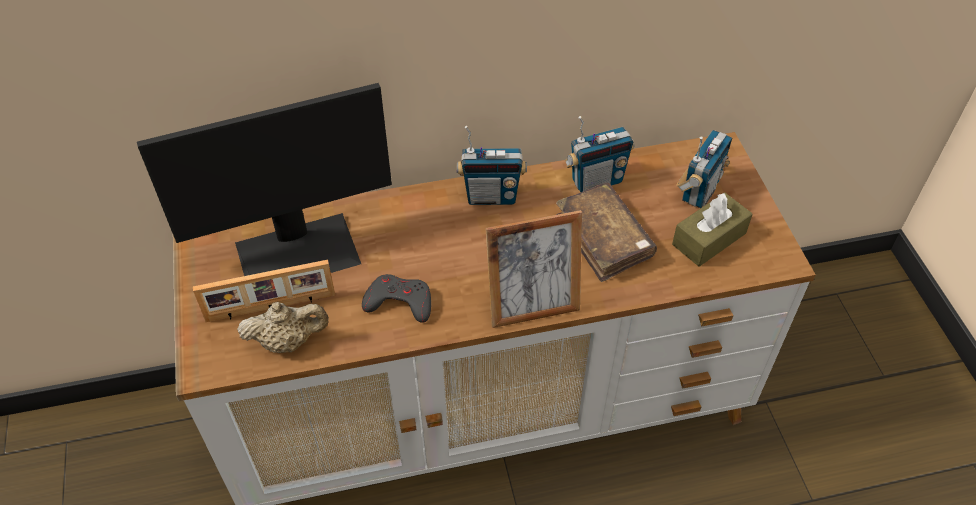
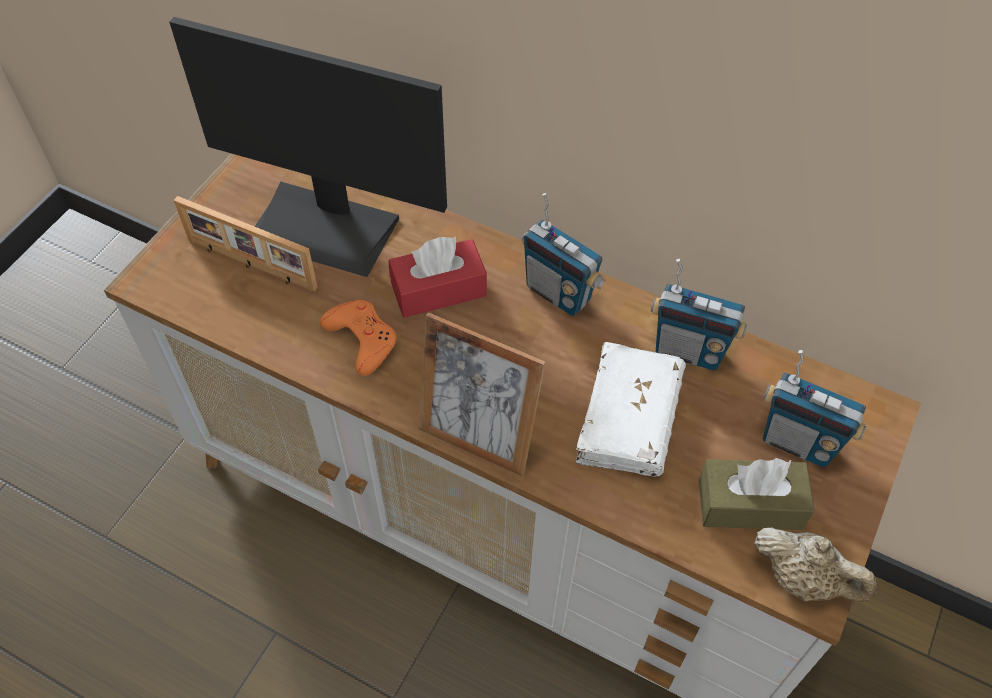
camera: 40 degrees right, 5 degrees up
beige teapot [237,302,329,353] -> beige teapot moved to [754,528,878,602]
grey game controller [362,274,431,323] -> orange game controller [320,300,397,376]
brown book [556,183,657,282] -> white book [576,342,686,476]
radio [676,130,732,208] -> radio turned 45 degrees clockwise [763,350,866,467]
none -> red tissue box [388,236,487,318]

